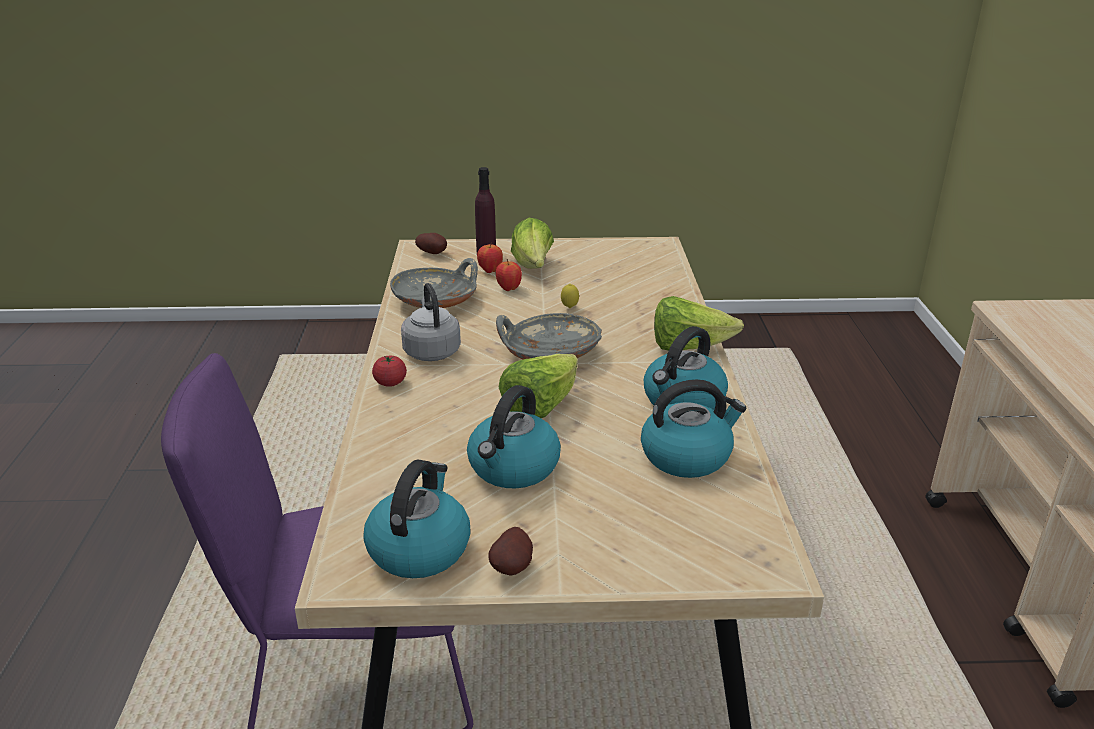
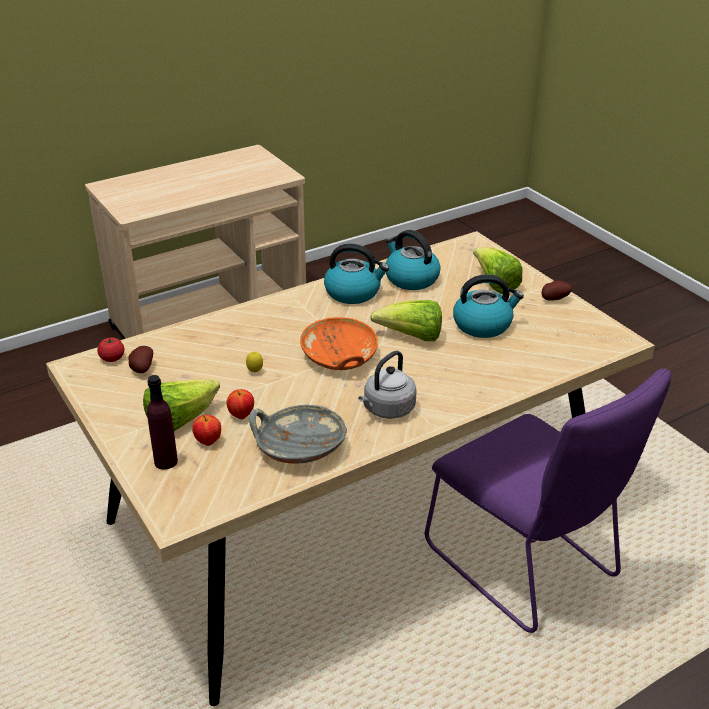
camera: 120 degrees left, 5 degrees up
kettle [363,460,471,578] -> none
tomato [372,356,407,387] -> tomato moved to [97,337,125,362]
potato [415,233,447,254] -> potato moved to [128,346,153,373]
grey bowl [496,313,602,359] -> orange bowl [300,317,378,370]
lettuce [654,296,744,351] -> lettuce moved to [473,247,523,294]

